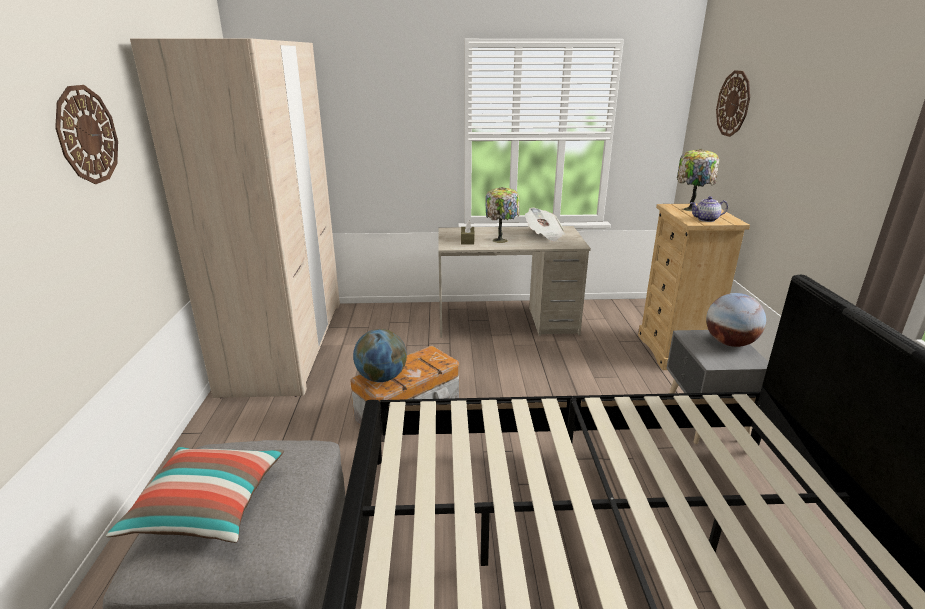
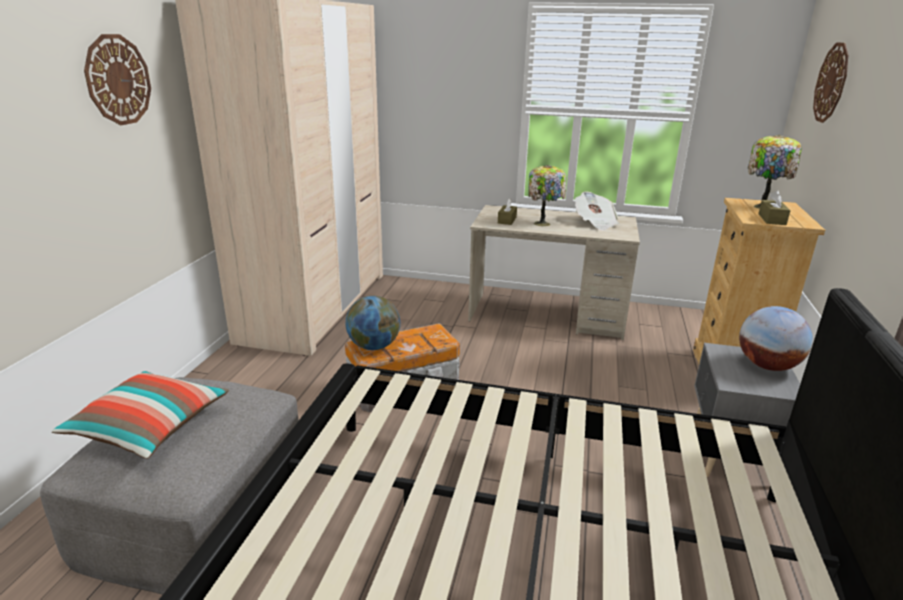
camera: 15 degrees right, 0 degrees up
teapot [690,196,728,222] -> brown tissue box [758,190,791,225]

